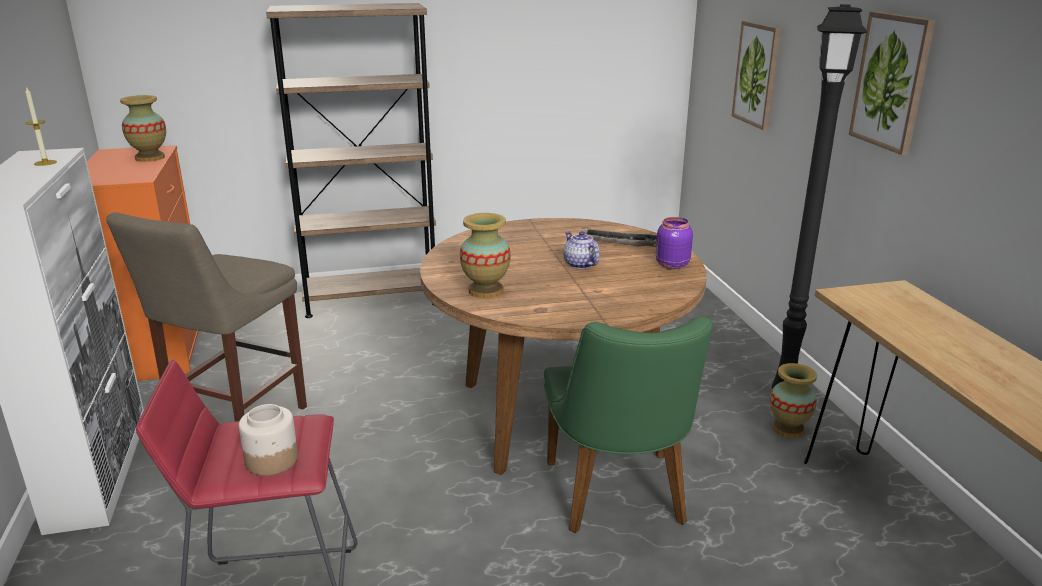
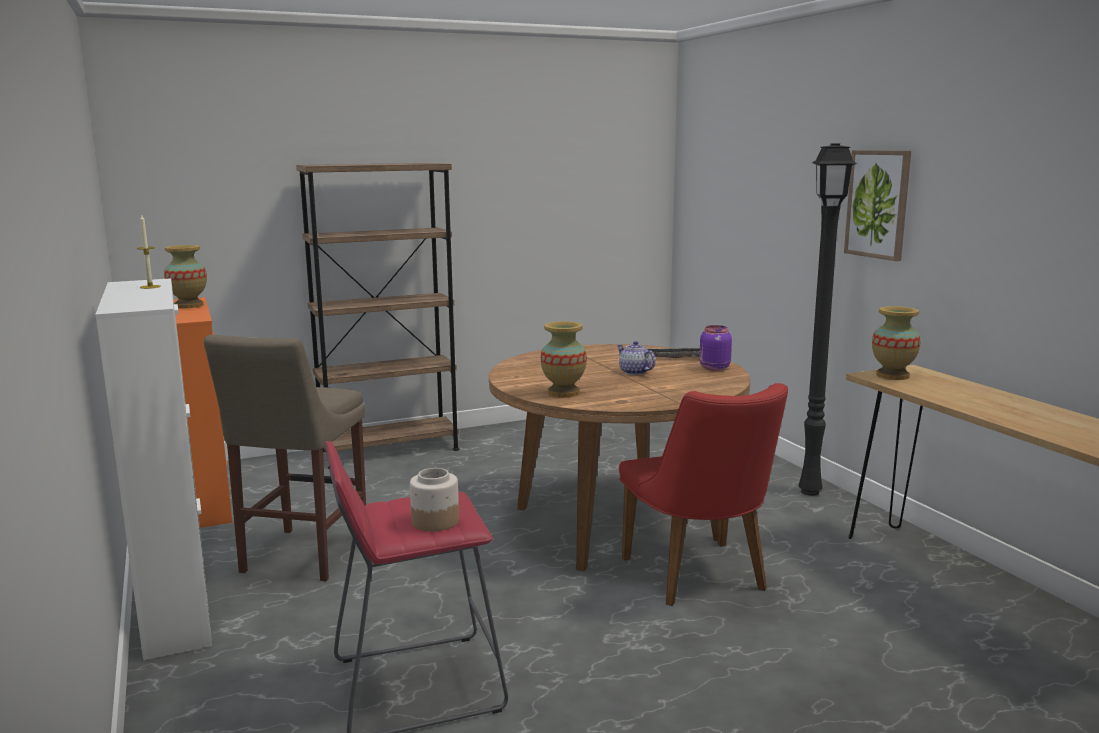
camera: 10 degrees left, 10 degrees down
green chair [544,316,713,533] -> red chair [619,383,788,606]
picture [732,21,781,130] -> none
vase [770,363,817,438] -> vase moved to [872,306,920,380]

